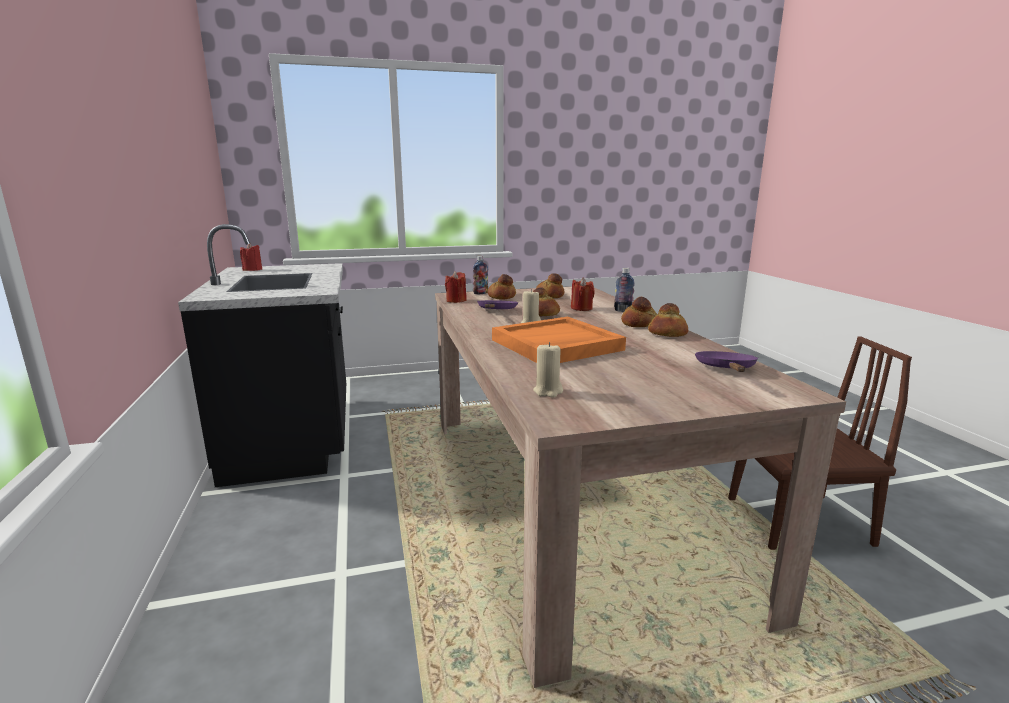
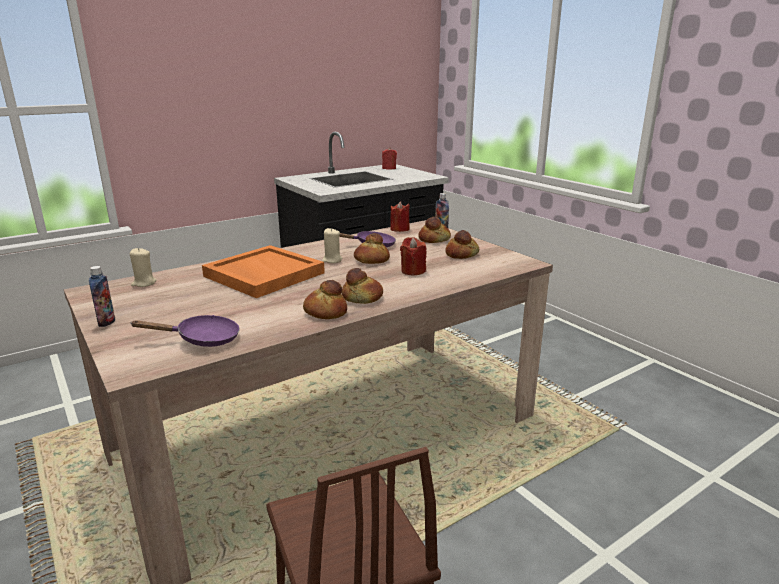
camera: 70 degrees right, 5 degrees up
bottle [614,268,635,312] -> bottle moved to [89,266,115,327]

